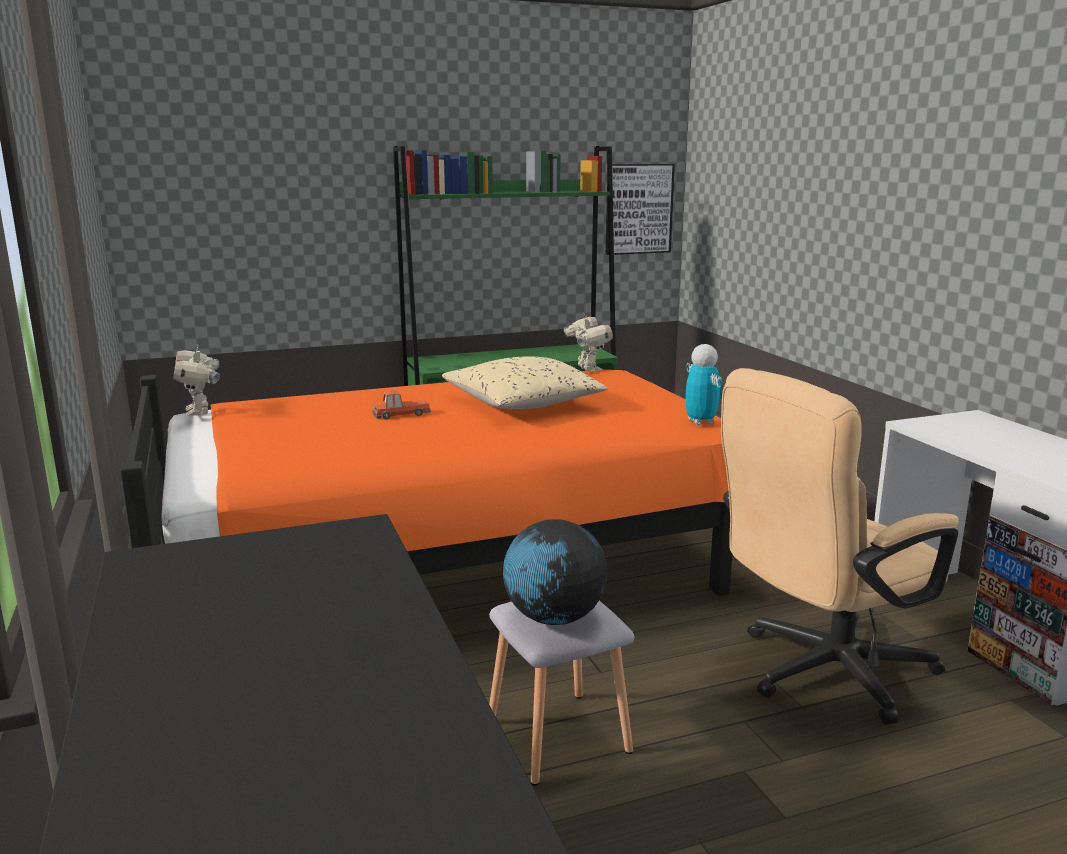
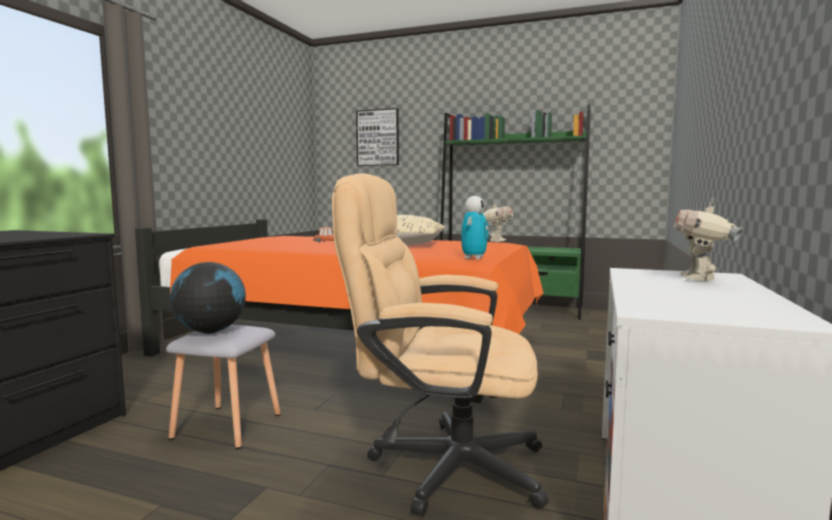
camera: 40 degrees right, 10 degrees down
toy robot [173,345,220,416] -> toy robot moved to [674,198,744,281]
picture [606,164,675,255] -> picture moved to [356,108,399,166]

